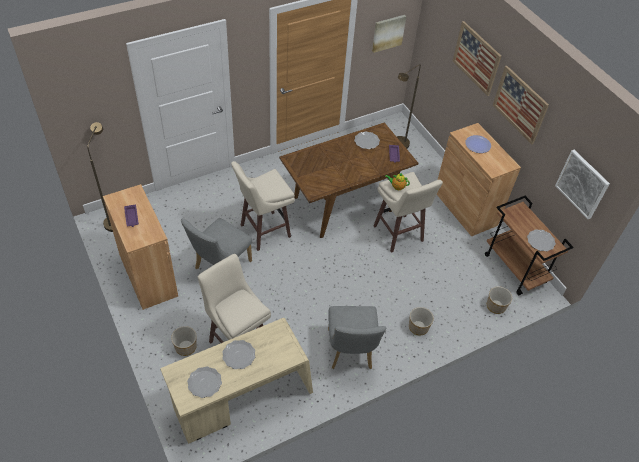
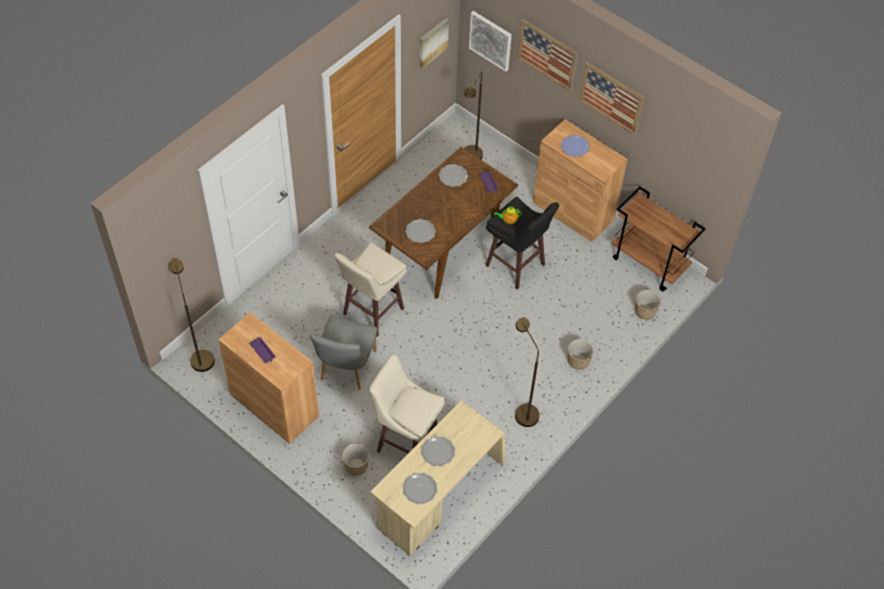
camera: 20 degrees left, 5 degrees up
grey chair [328,306,386,369] -> brown floor lamp [515,318,540,427]
beige stool [374,172,443,253] -> black stool [486,197,559,290]
plate [527,229,556,251] -> plate moved to [405,219,436,243]
picture [555,150,610,219] -> picture moved to [469,11,512,72]

